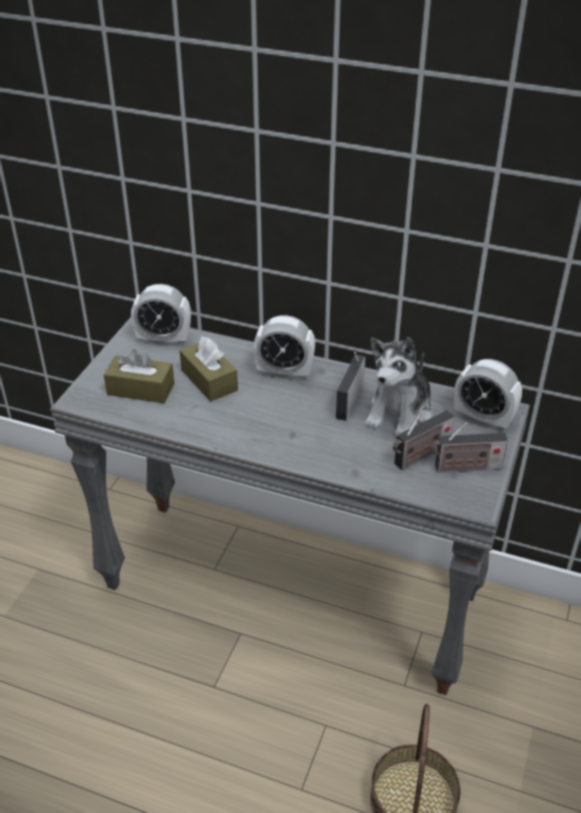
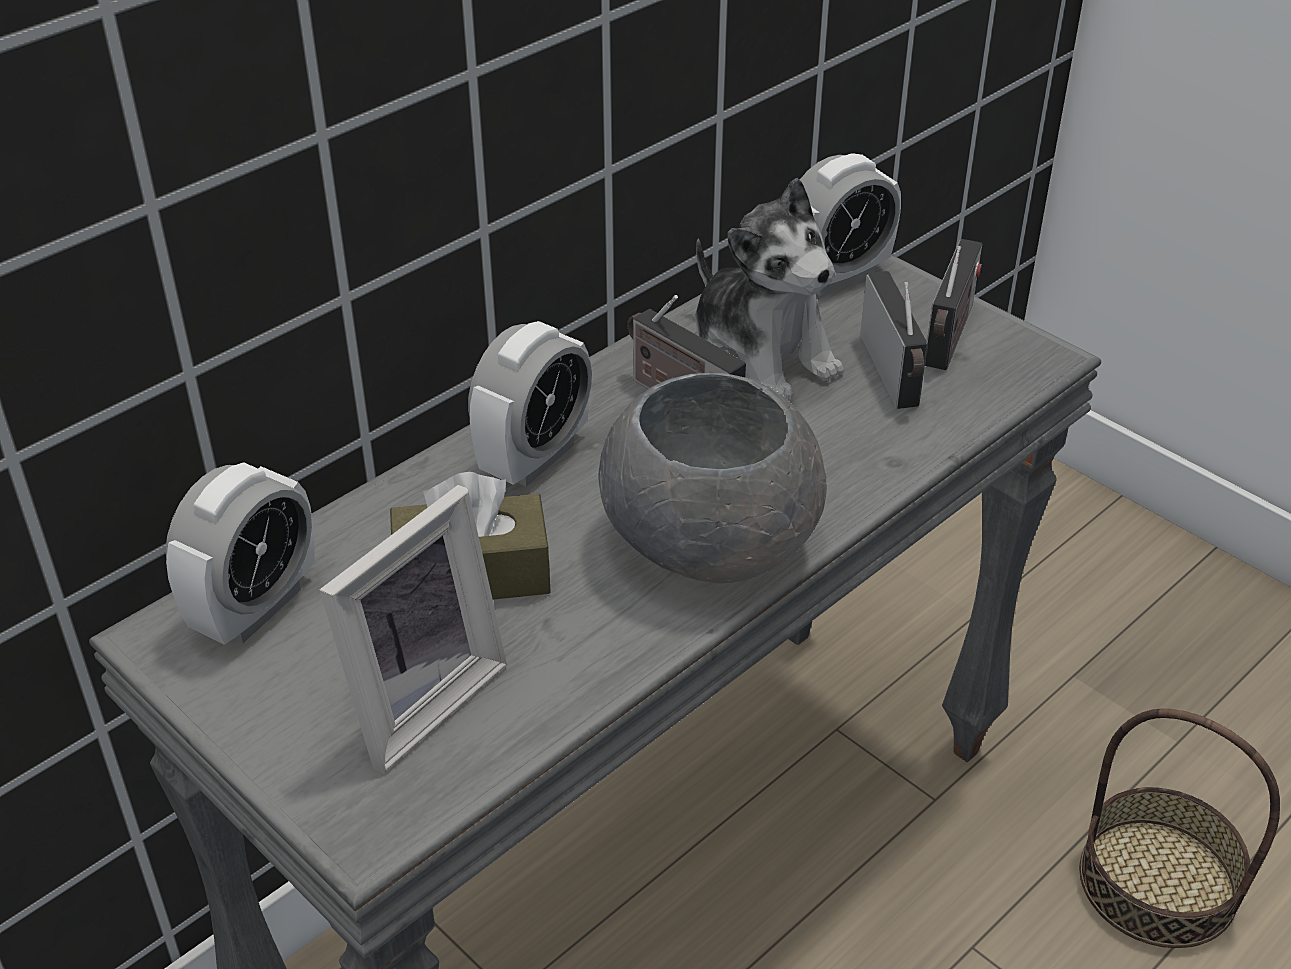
camera: 65 degrees left, 0 degrees up
brown tissue box [104,349,175,403] -> picture frame [320,485,507,773]
none -> grey bowl [598,373,827,583]

